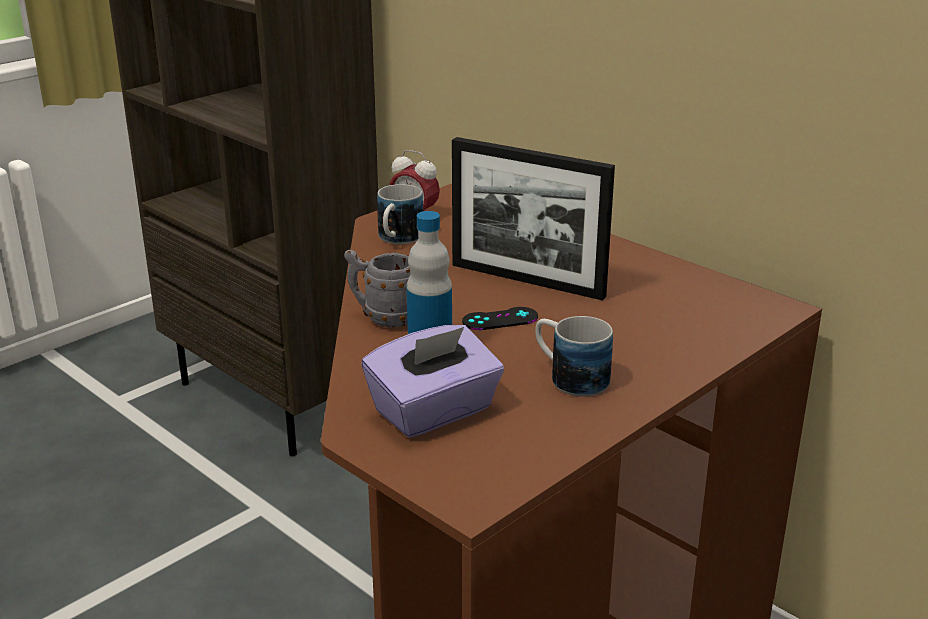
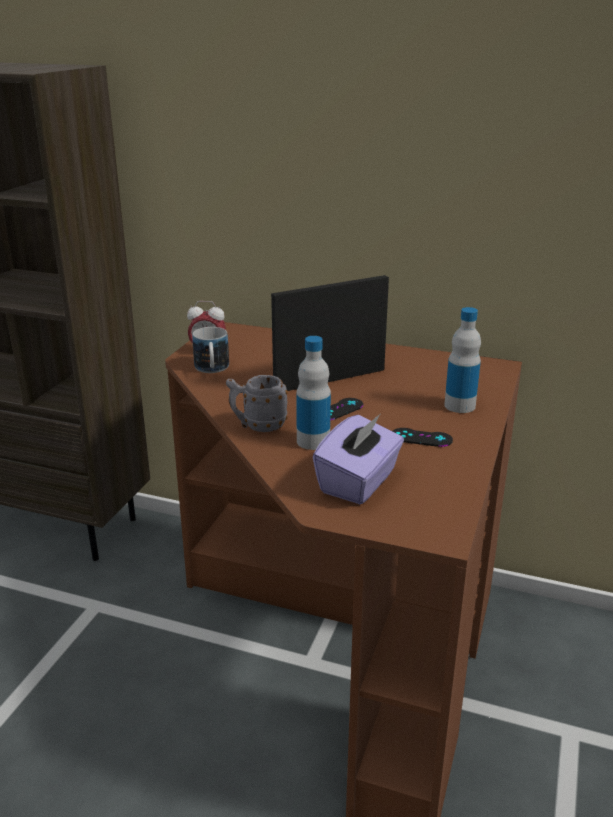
camera: 25 degrees left, 0 degrees up
picture frame [452,137,615,300] -> picture frame turned 150 degrees clockwise [271,275,389,391]
mug [535,316,613,396] -> black game controller [393,428,453,447]
none -> bottle [444,307,481,413]

